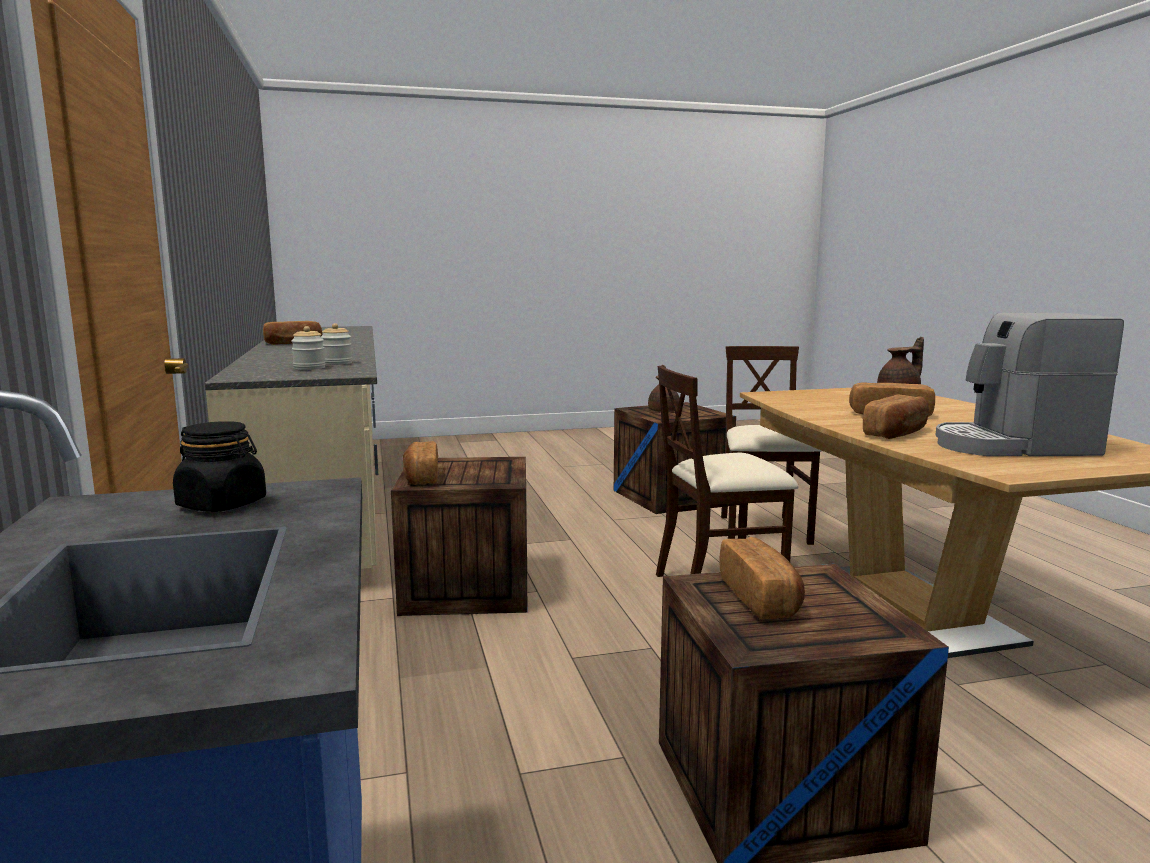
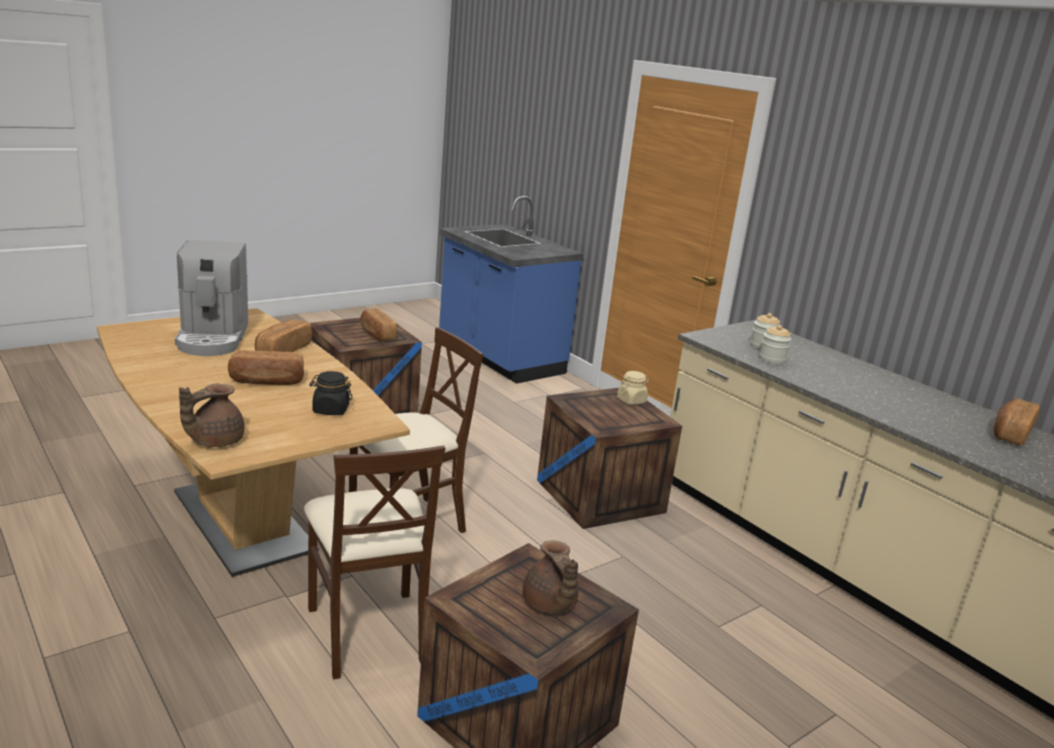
camera: 155 degrees right, 10 degrees up
black jar [173,421,266,512] -> black jar moved to [309,371,352,415]
bread [403,441,438,485] -> beige jar [617,371,649,405]
coffee machine [936,313,1124,456] -> coffee machine turned 105 degrees clockwise [175,240,248,356]

